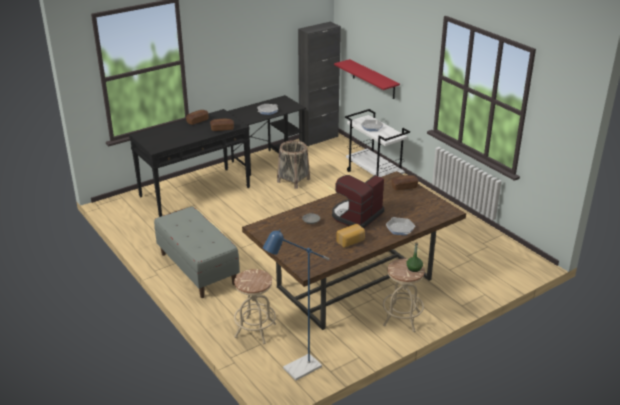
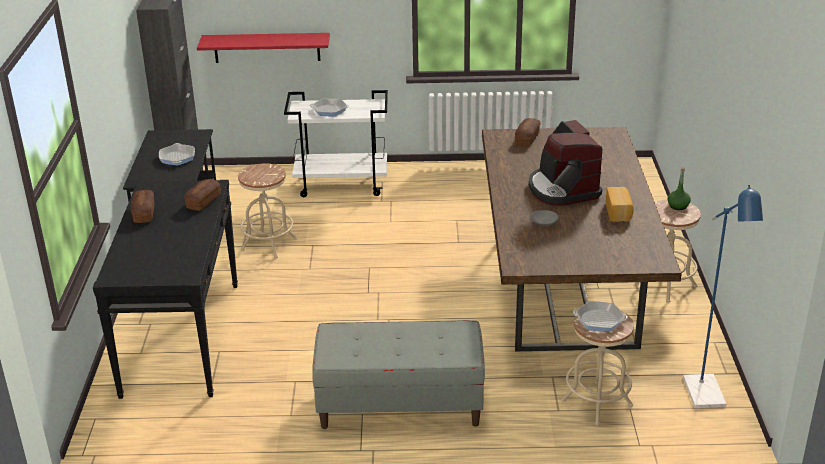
camera: 55 degrees left, 0 degrees up
basket [277,140,310,189] -> beige stool [238,163,297,259]
frying pan [386,217,415,235] -> frying pan moved to [573,301,628,332]

